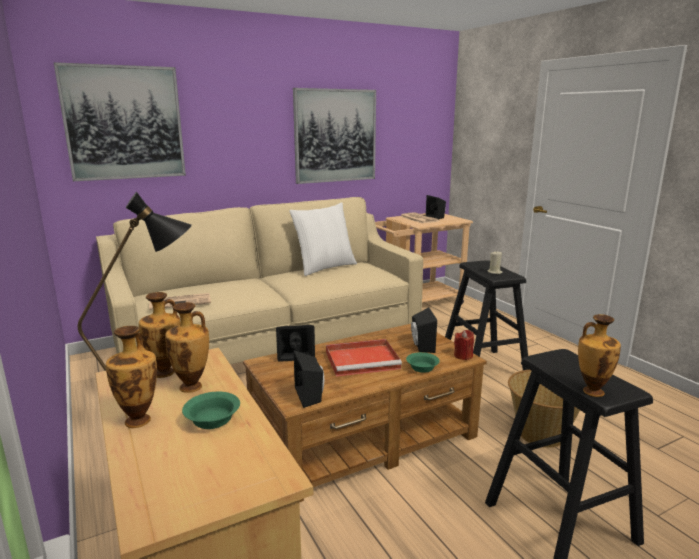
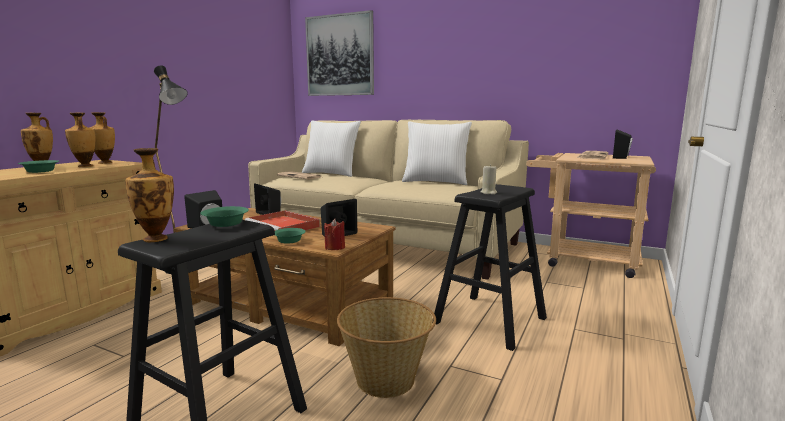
camera: 55 degrees right, 5 degrees down
picture [293,88,376,184] -> none
none -> green bowl [200,206,249,227]
none -> white pillow [302,120,361,177]

